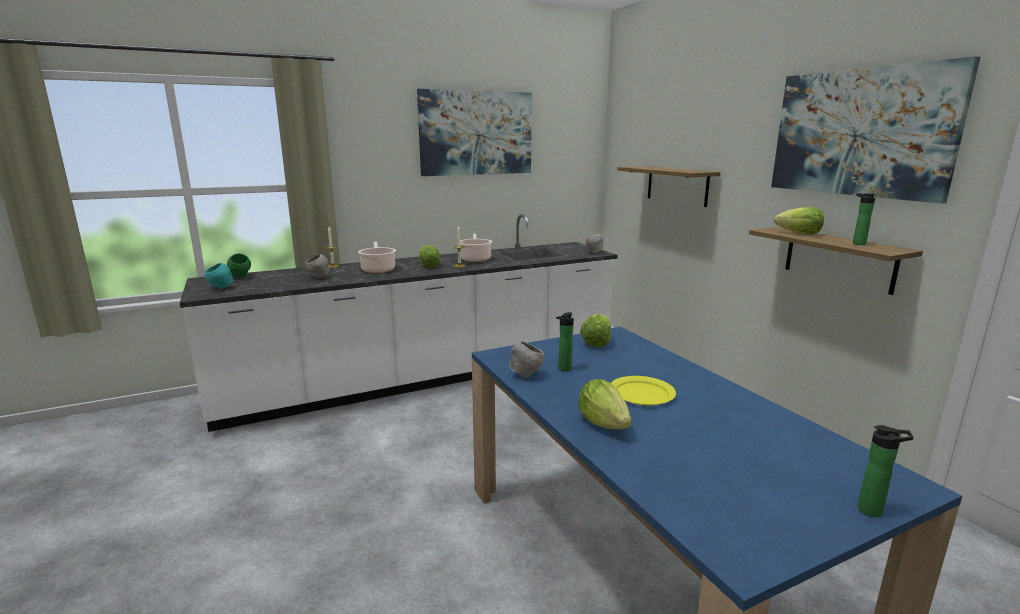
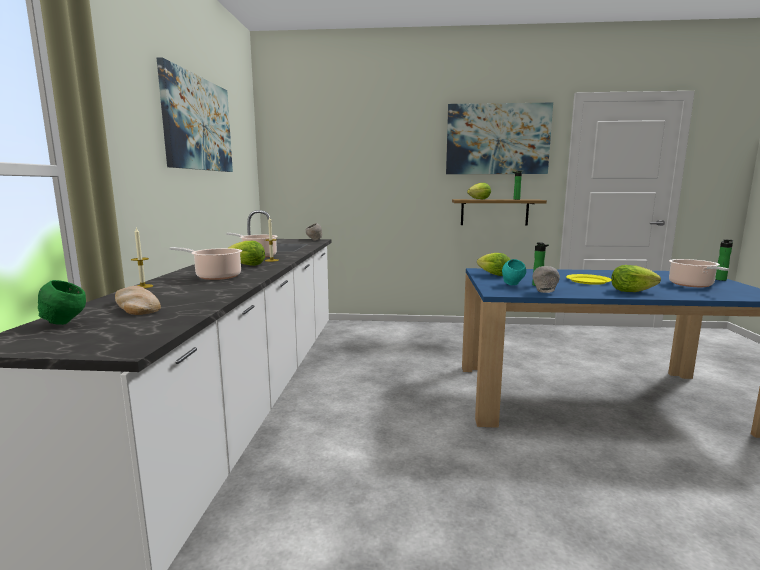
camera: 60 degrees left, 5 degrees down
turquoise bowl [204,263,233,289] -> turquoise bowl moved to [502,259,526,285]
grey bowl [305,254,330,278] -> none
shelf [617,166,721,207] -> none
none -> bread [115,286,161,315]
none -> cooking pot [669,259,729,287]

